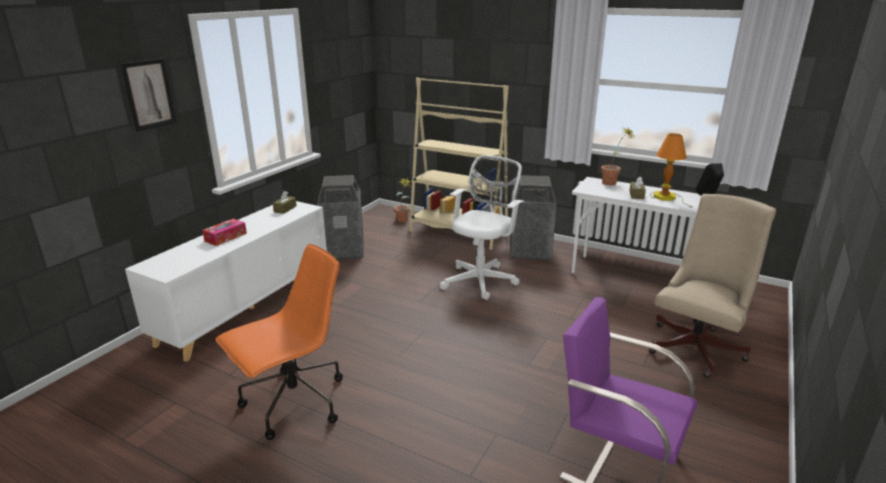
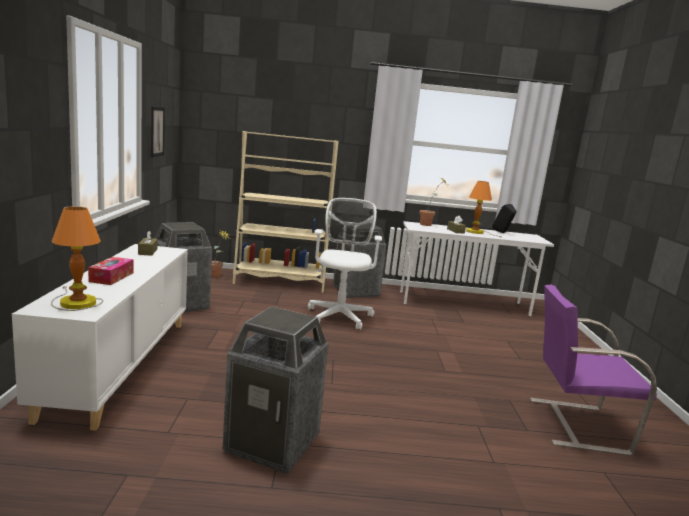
camera: 30 degrees left, 10 degrees down
picture [120,58,176,132] -> picture moved to [151,107,165,157]
orange office chair [215,244,343,440] -> trash can [223,306,328,474]
beige office chair [649,194,776,378] -> none
none -> table lamp [51,206,103,311]

